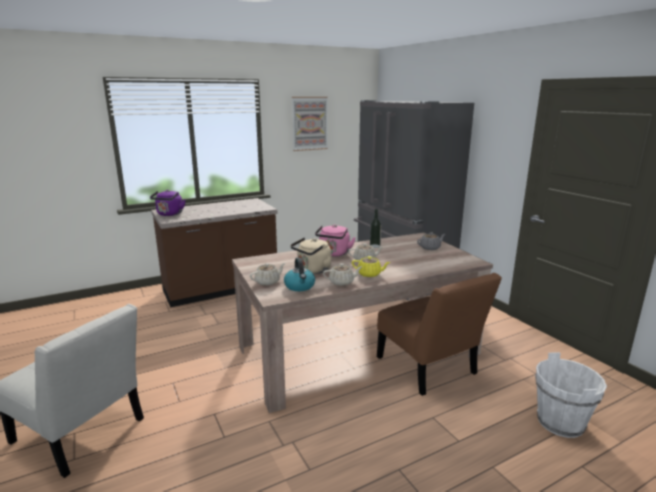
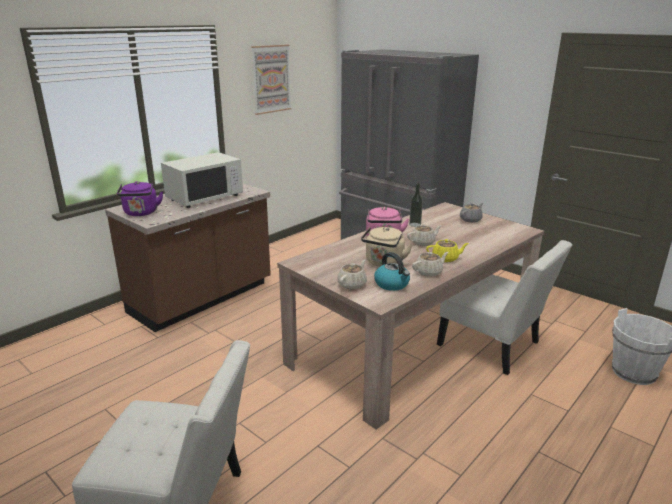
camera: 20 degrees left, 5 degrees up
brown chair [377,273,502,396] -> white chair [437,240,572,375]
none -> white microwave [161,152,243,208]

